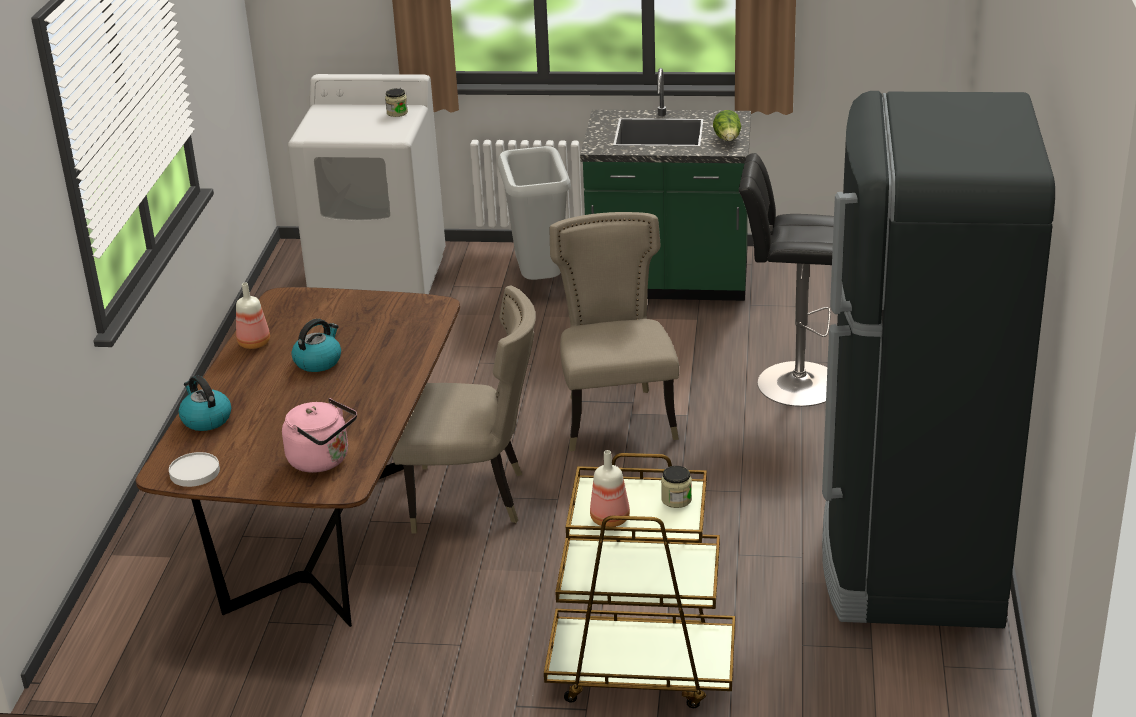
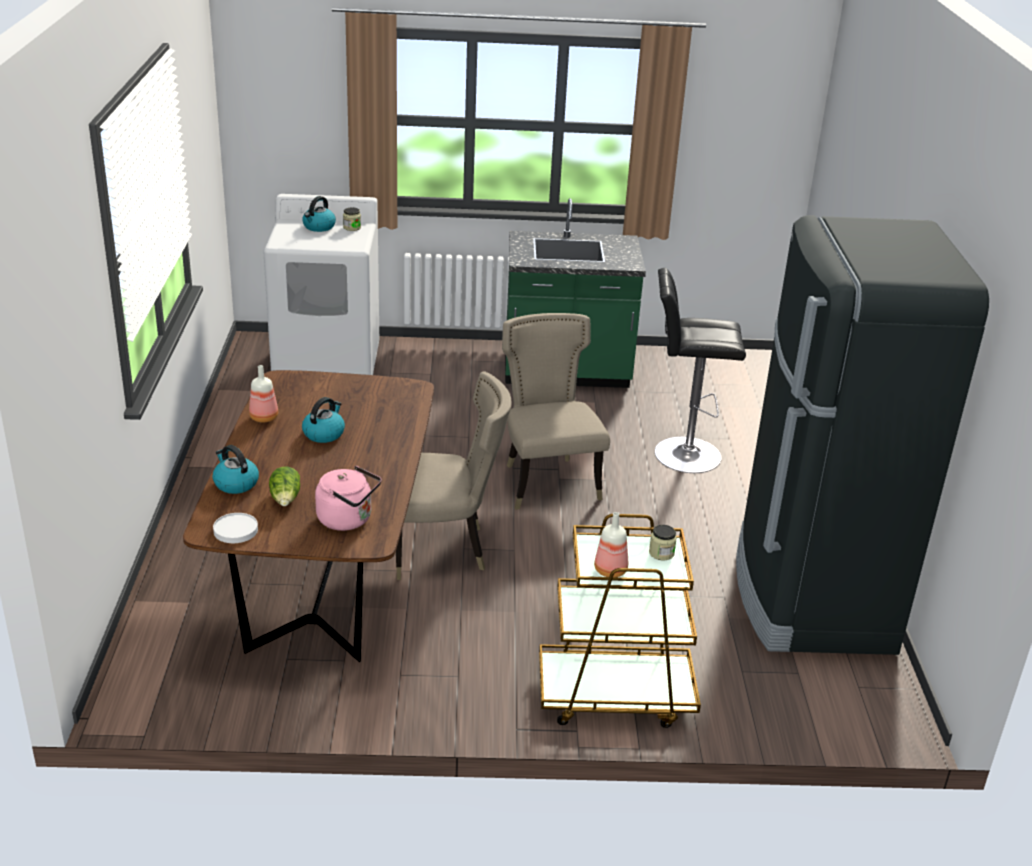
camera: 10 degrees left, 0 degrees up
grey trash can [498,146,571,280] -> none
lettuce [713,110,741,141] -> lettuce moved to [269,467,300,506]
none -> kettle [302,196,336,232]

